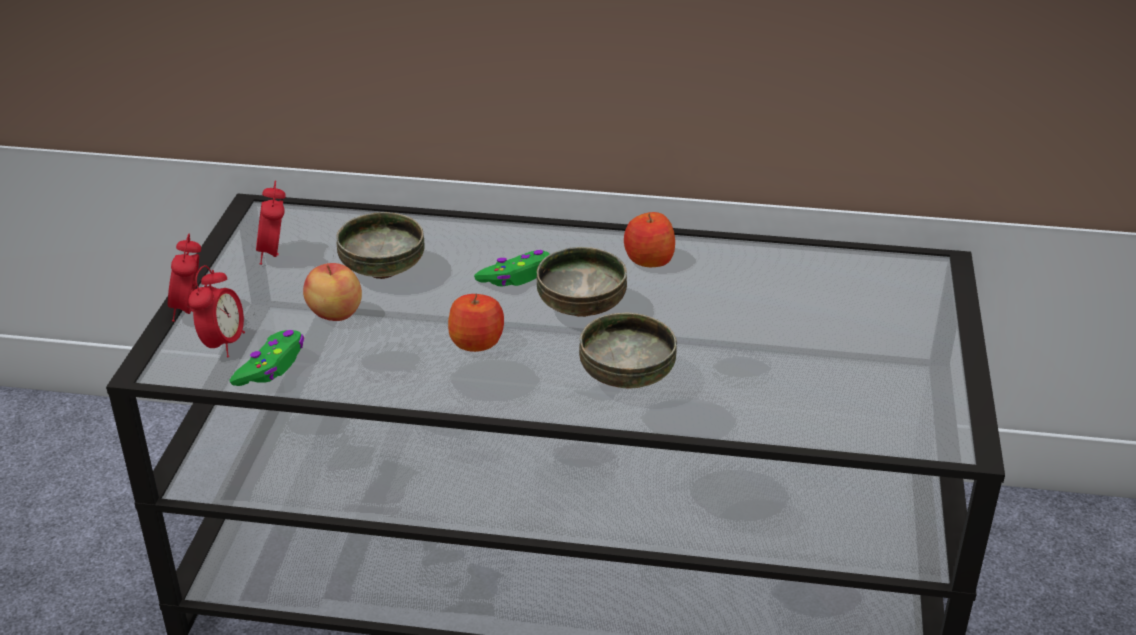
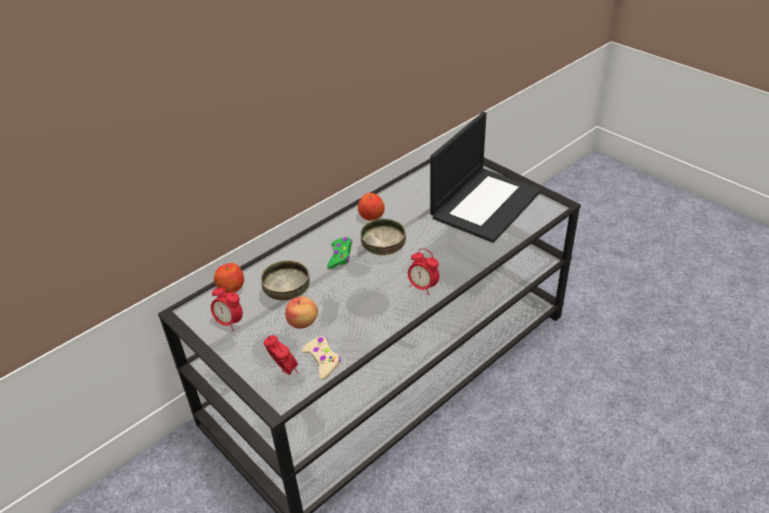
camera: 50 degrees left, 5 degrees up
alarm clock [168,234,201,322] -> alarm clock moved to [408,249,439,295]
green game controller [230,330,304,386] -> beige game controller [302,336,341,380]
apple [448,293,504,352] -> apple moved to [214,263,244,293]
bowl [579,313,677,388] -> none
none -> laptop [430,112,541,243]

